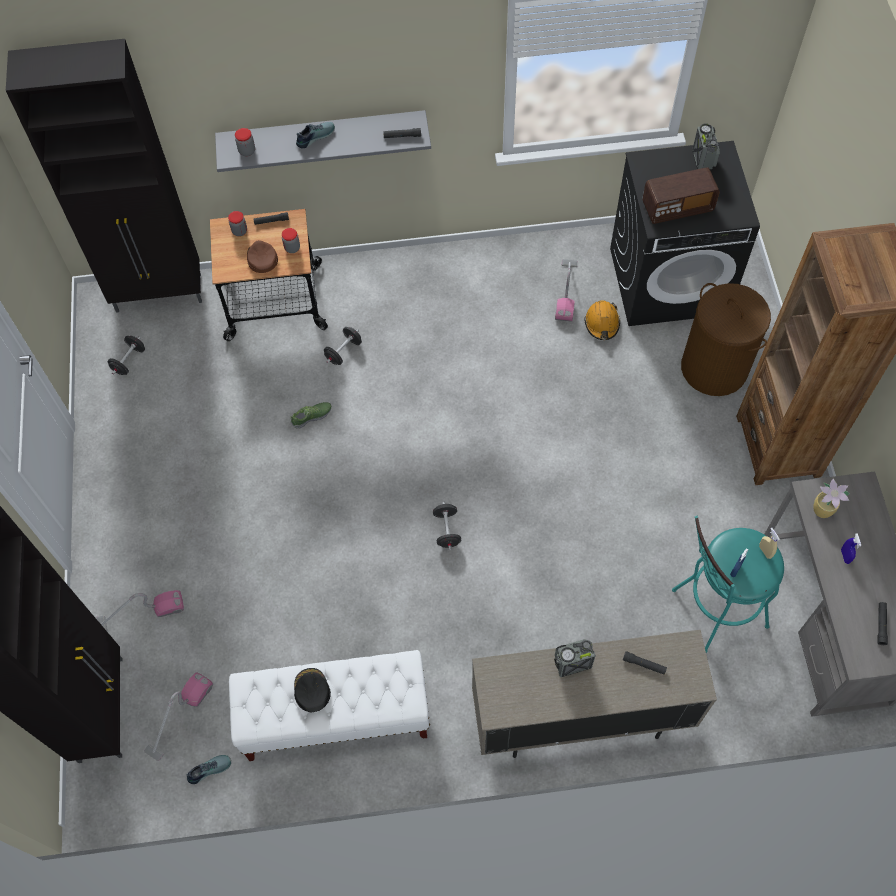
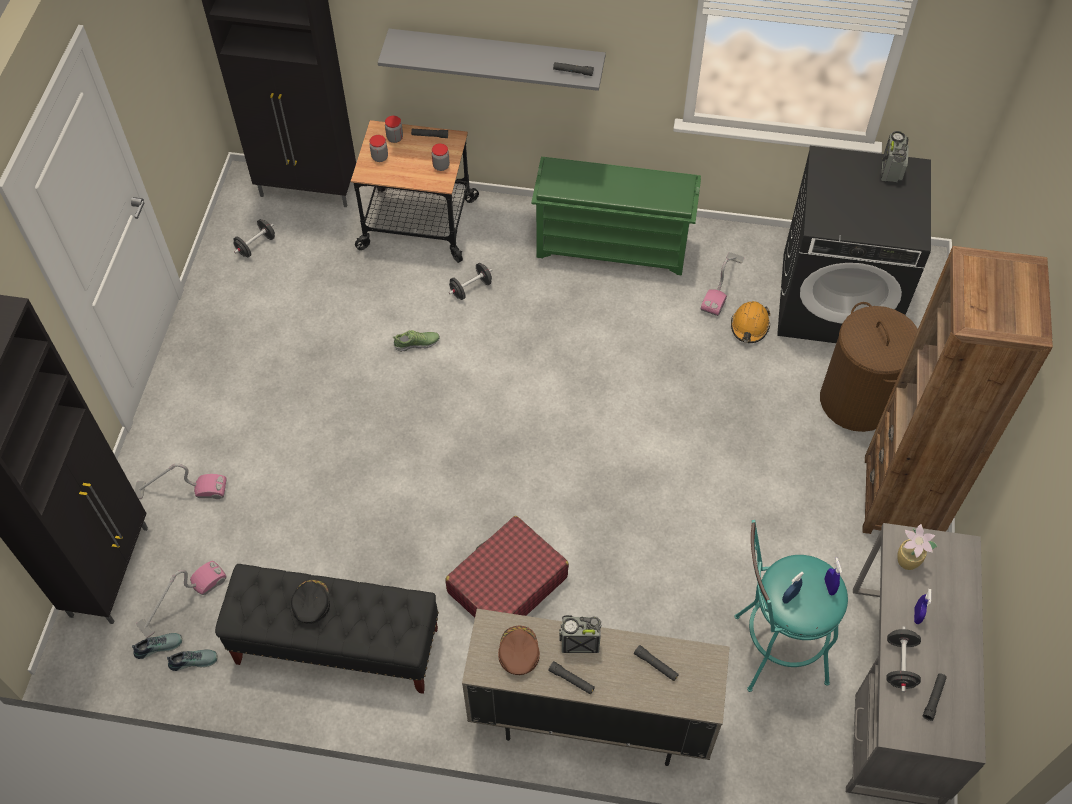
camera: 15 degrees right, 5 degrees down
white bench [229,650,430,761] -> black bench [215,564,439,694]
jar [235,128,255,156] -> jar moved to [370,135,388,162]
brown cap [247,240,278,273] -> brown cap moved to [498,626,540,675]
shoe [296,122,335,149] -> shoe moved to [132,633,182,659]
black dumbbell [433,502,461,550] -> black dumbbell moved to [886,626,921,692]
radio [642,167,720,224] -> none
beige spray bottle [759,528,780,559] -> blue spray bottle [824,558,842,595]
none -> red suitcase [445,516,569,618]
none -> green shoe rack [531,157,701,275]
none -> black flashlight [548,661,595,694]

